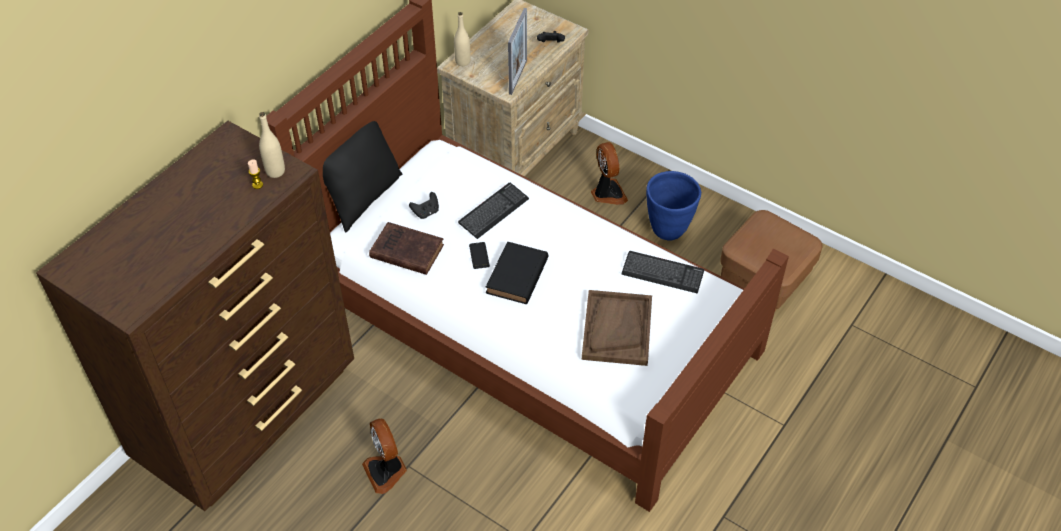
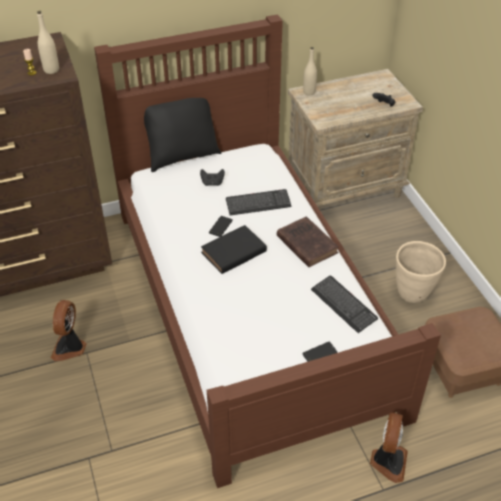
camera: 35 degrees right, 5 degrees down
brown book [369,222,444,275] -> brown book moved to [277,216,339,267]
picture frame [508,8,527,95] -> none
brown tray [582,290,652,366] -> none
fan [591,142,628,205] -> fan moved to [370,413,408,483]
blue planter [646,171,701,241] -> beige planter [396,241,446,303]
none -> phone [302,342,337,362]

